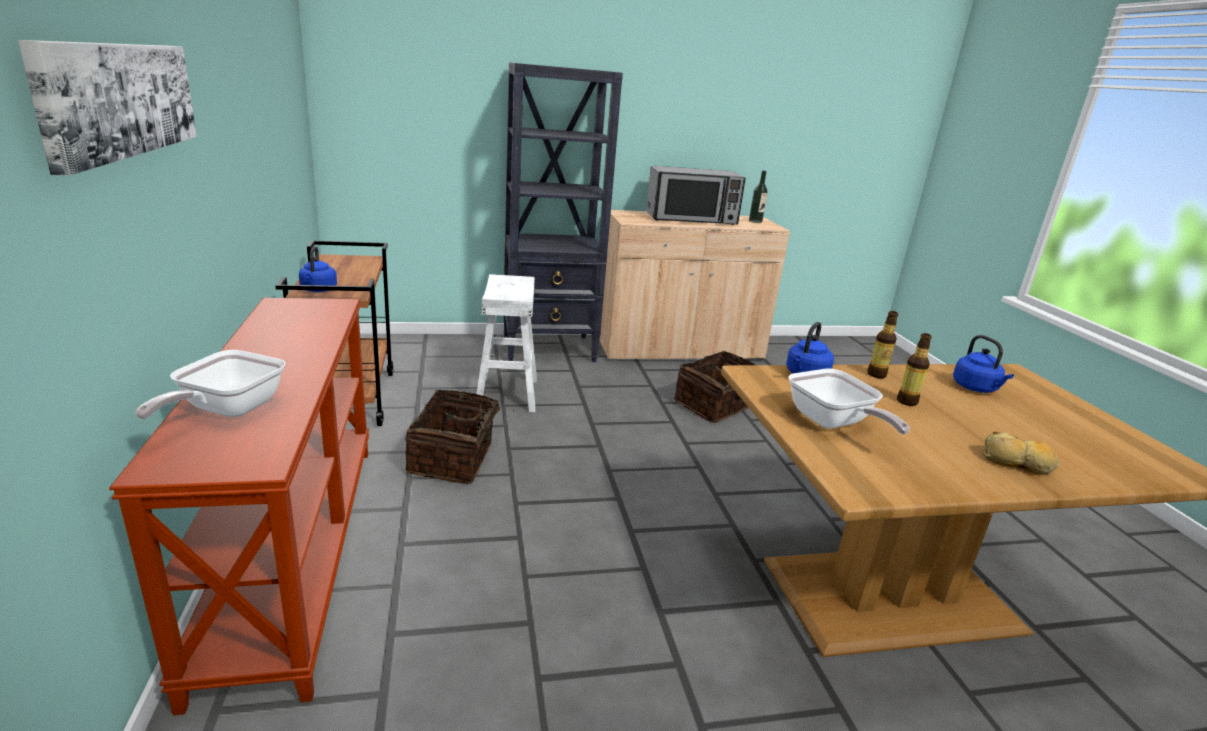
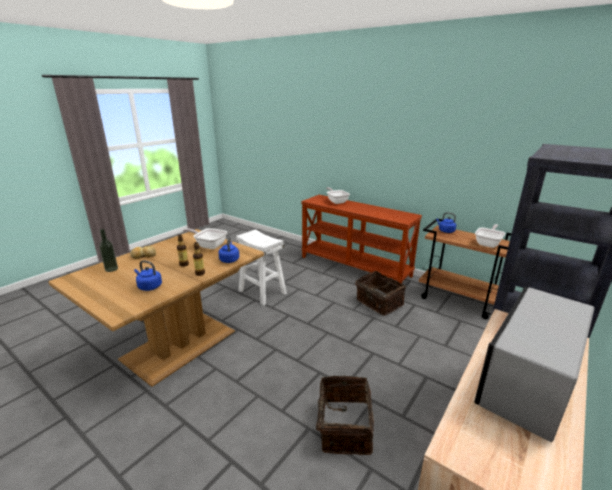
camera: 140 degrees right, 0 degrees up
picture [18,40,197,176] -> none
white stool [477,274,537,412] -> white stool moved to [236,229,287,306]
bottle [749,171,768,223] -> bottle moved to [99,229,118,272]
none -> frying pan [475,224,505,248]

